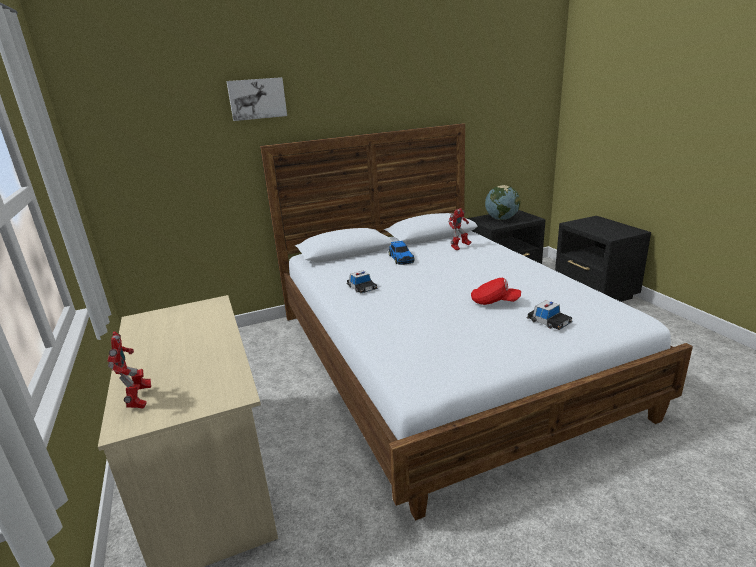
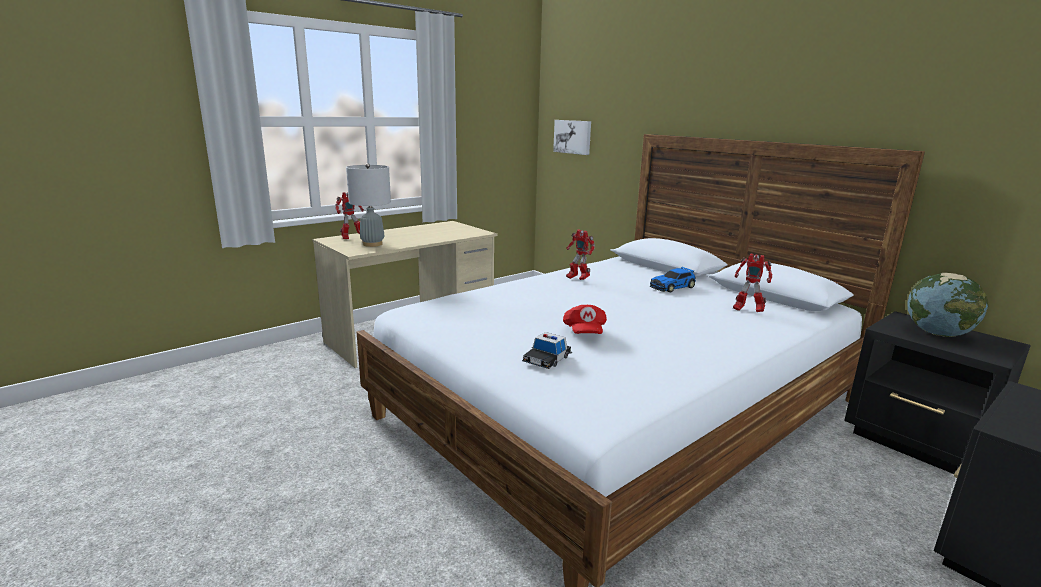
camera: 70 degrees right, 5 degrees down
picture [226,77,287,121] -> picture moved to [553,120,591,155]
toy car [346,271,378,294] -> toy robot [566,229,595,280]
none -> grey table lamp [346,163,391,247]

